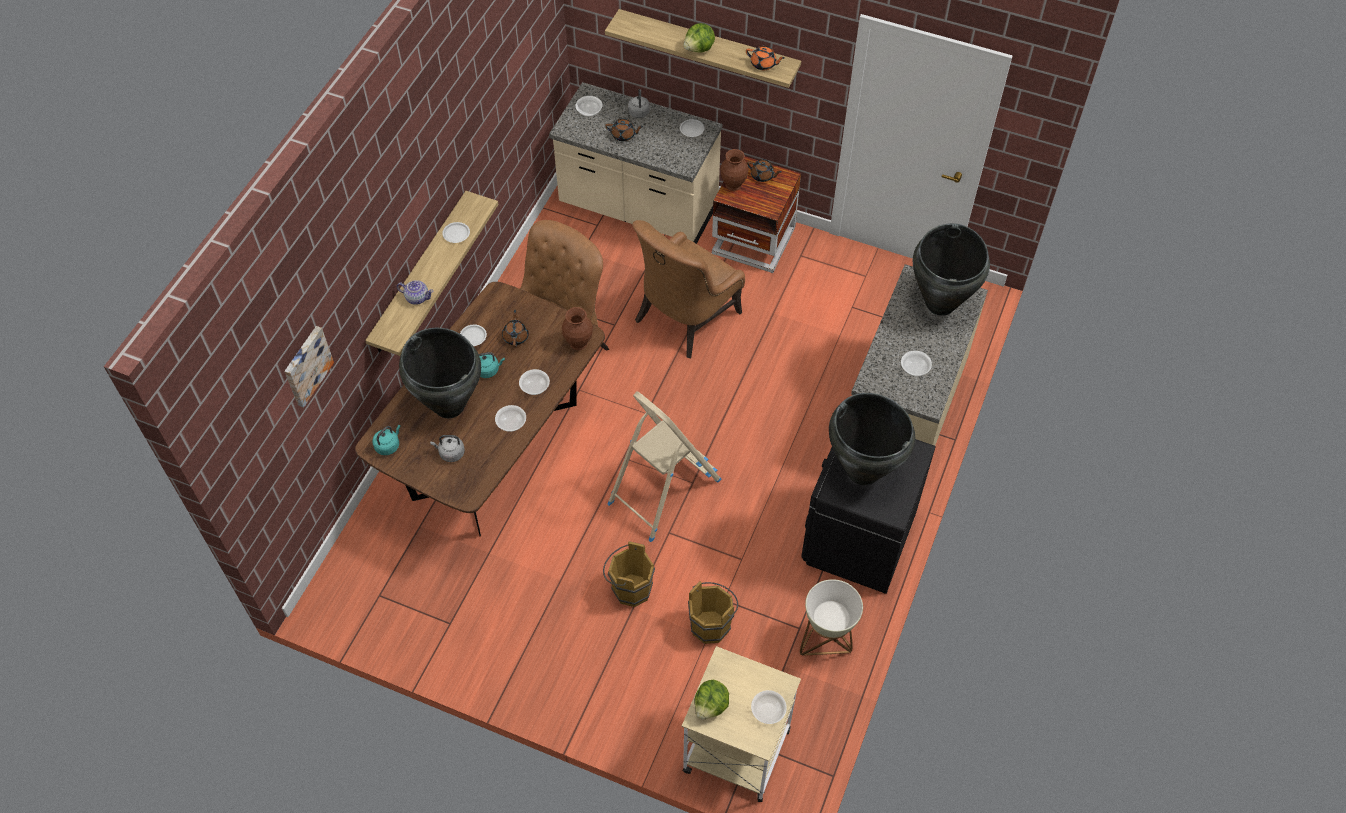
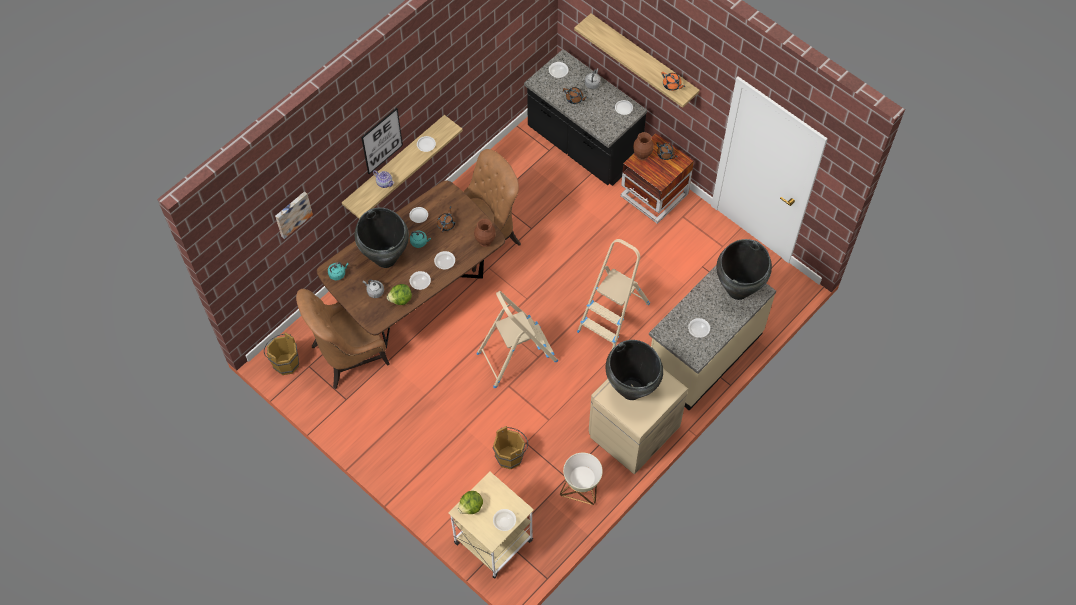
camera: 20 degrees right, 5 degrees up
beige counter [549,82,722,244] -> black counter [524,49,647,186]
brown bucket [603,541,655,607] -> brown bucket moved to [264,332,299,375]
brown chair [632,220,745,358] -> brown chair moved to [296,289,390,389]
lettuce [683,23,715,53] -> lettuce moved to [387,284,412,305]
black washing machine [801,439,936,594] -> beige washing machine [589,369,688,475]
none -> picture [361,108,403,174]
none -> beige step ladder [577,239,650,349]

